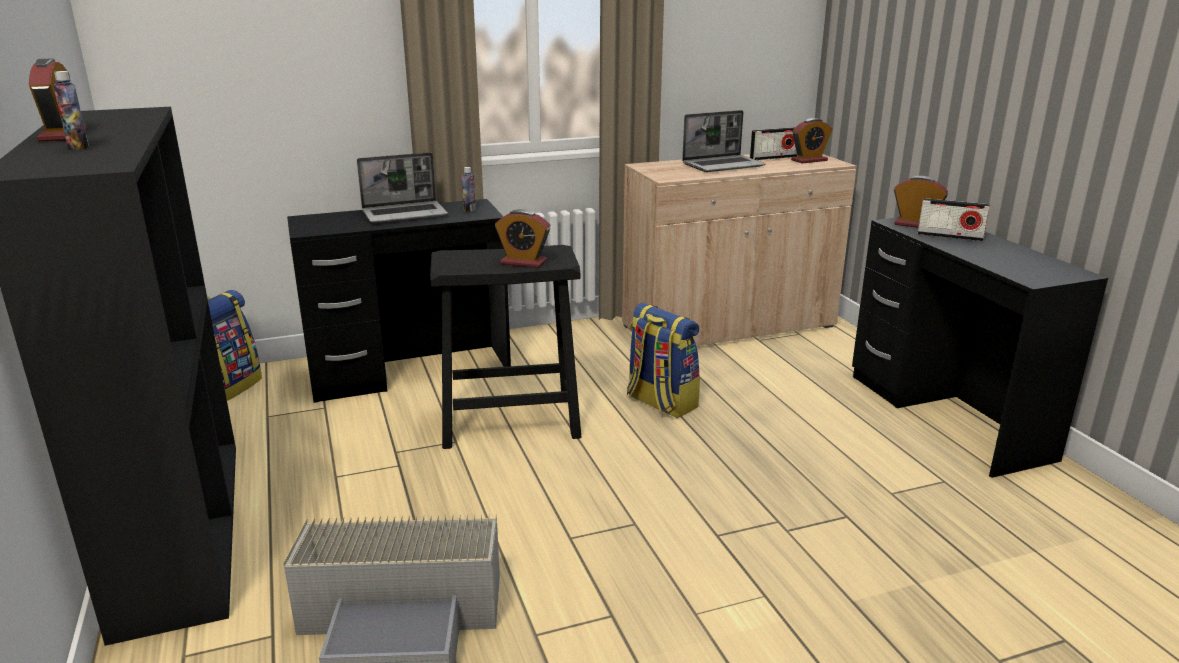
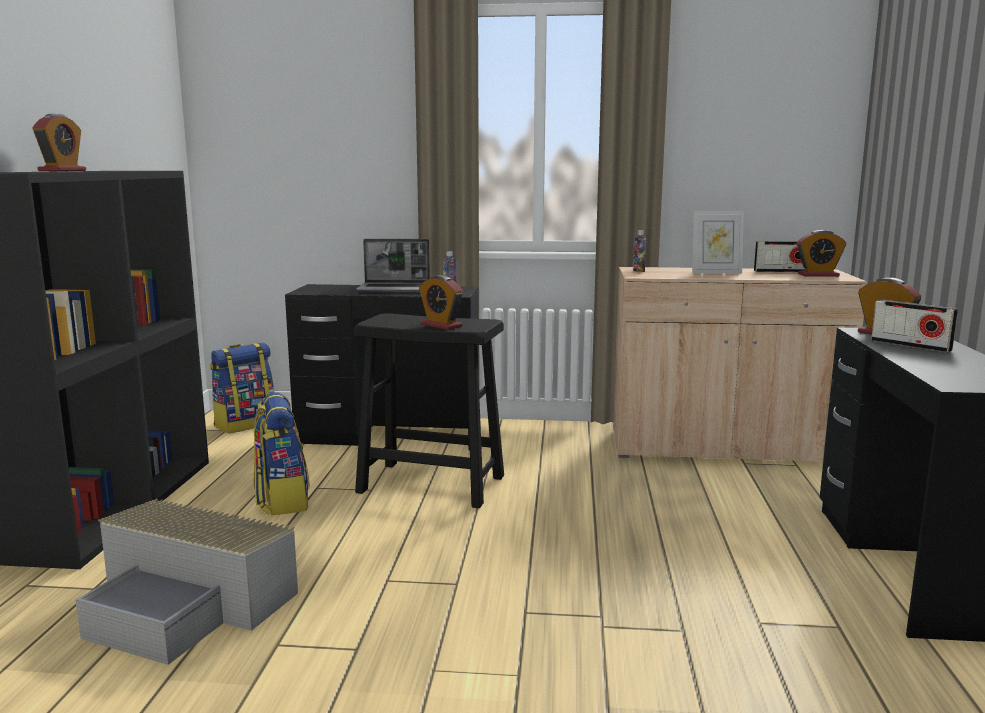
camera: 25 degrees right, 10 degrees down
bottle [53,71,89,149] -> bottle moved to [633,231,646,272]
backpack [627,303,700,418] -> backpack moved to [254,393,310,515]
laptop [682,110,765,172] -> picture frame [692,211,744,274]

